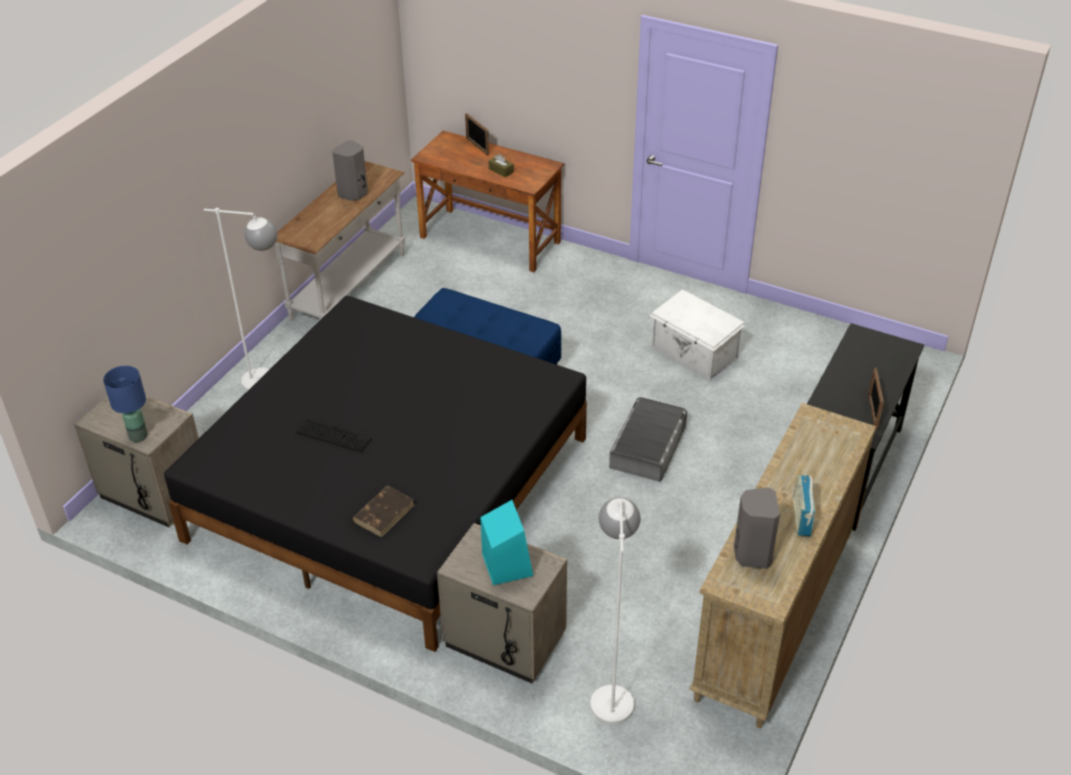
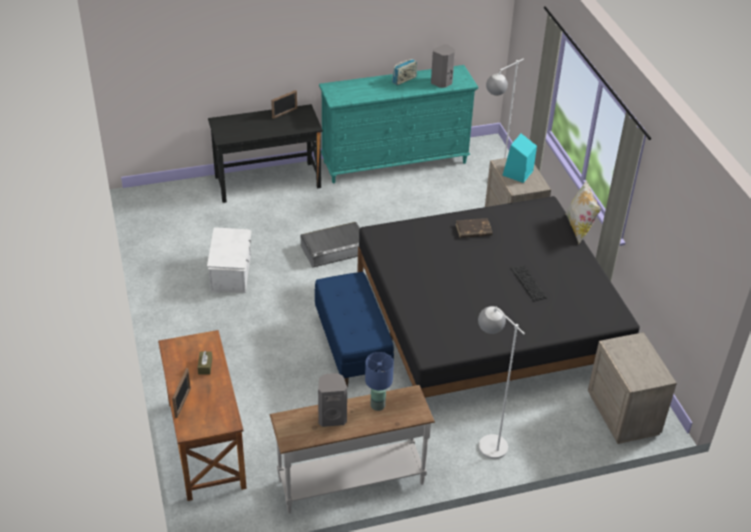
camera: 135 degrees left, 0 degrees up
blue table lamp [103,366,148,442] -> blue table lamp moved to [365,352,394,411]
brown book [352,486,414,537] -> brown book moved to [455,218,493,238]
beige dresser [689,403,876,728] -> turquoise dresser [319,65,478,183]
none -> pillow [566,179,601,244]

